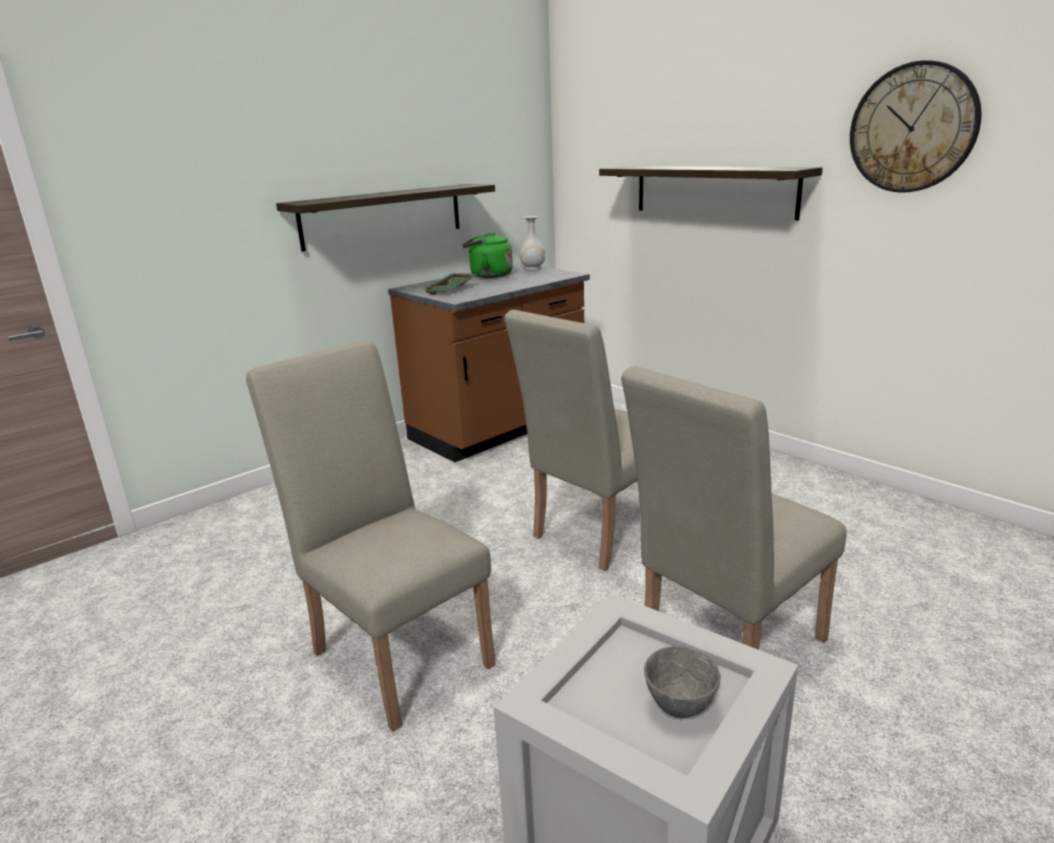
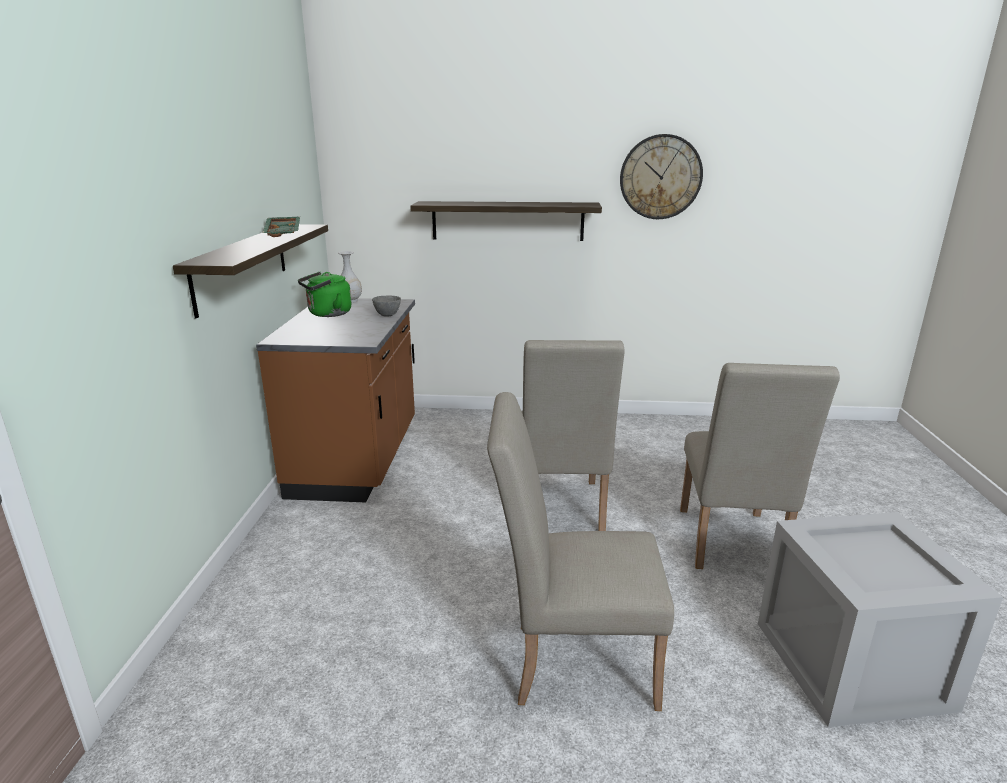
camera: 45 degrees left, 0 degrees up
green tray [422,273,477,295] -> green tray moved to [263,217,300,237]
grey bowl [644,646,721,718] -> grey bowl moved to [372,295,401,317]

